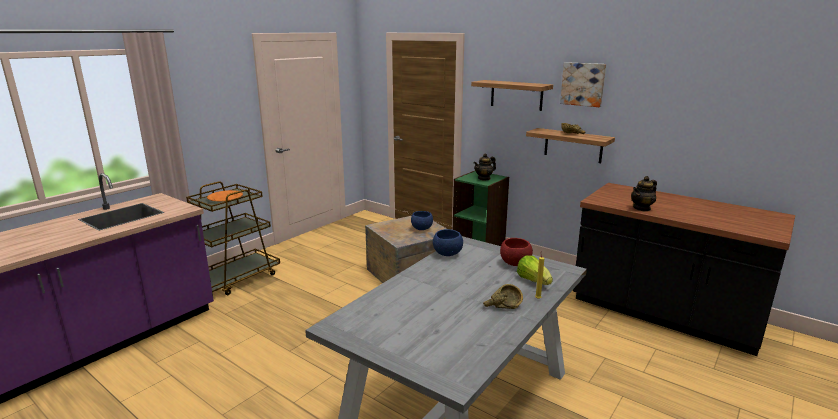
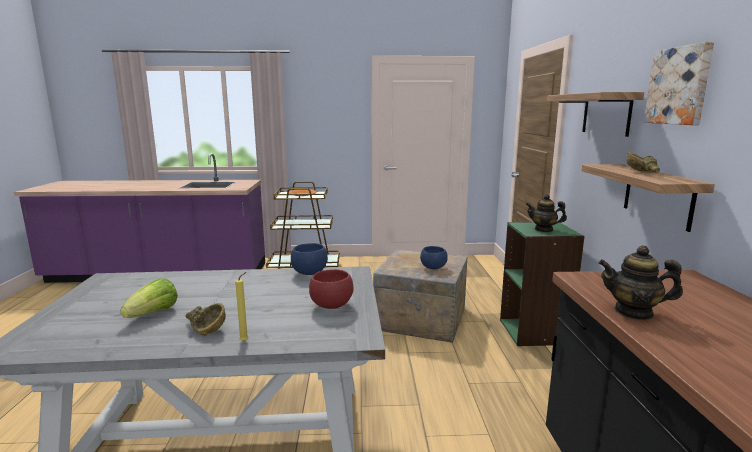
camera: 50 degrees right, 5 degrees down
lettuce [517,256,553,285] -> lettuce moved to [120,278,178,318]

